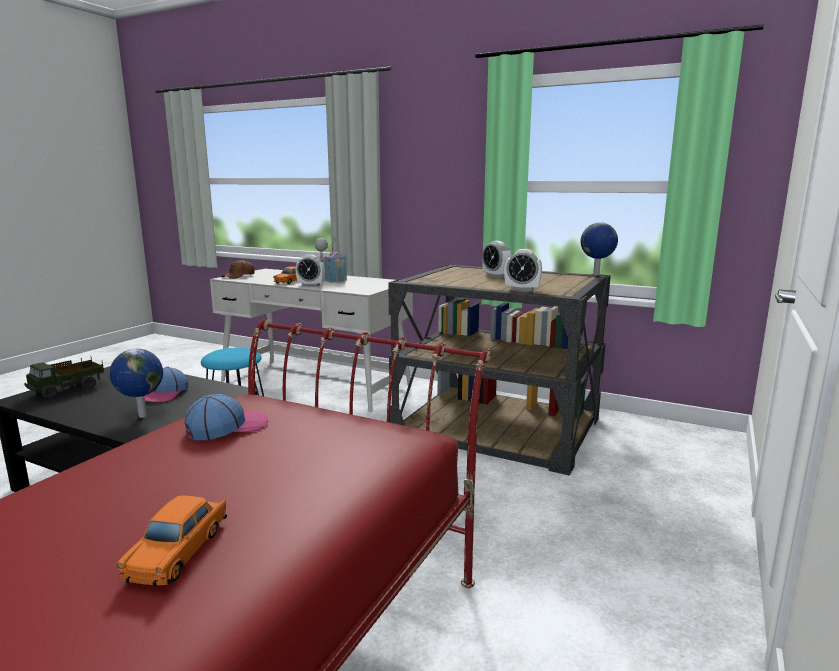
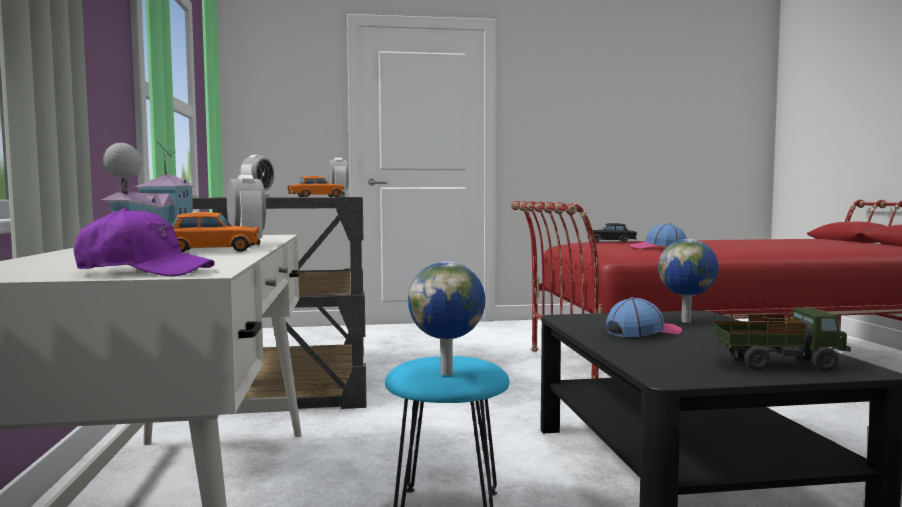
camera: 125 degrees left, 10 degrees down
orange toy car [116,495,227,587] -> orange toy car moved to [288,176,344,197]
brown cap [221,259,255,279] -> purple cap [74,208,215,276]
globe [581,222,618,276] -> globe moved to [408,262,485,376]
none -> black toy car [588,223,637,242]

